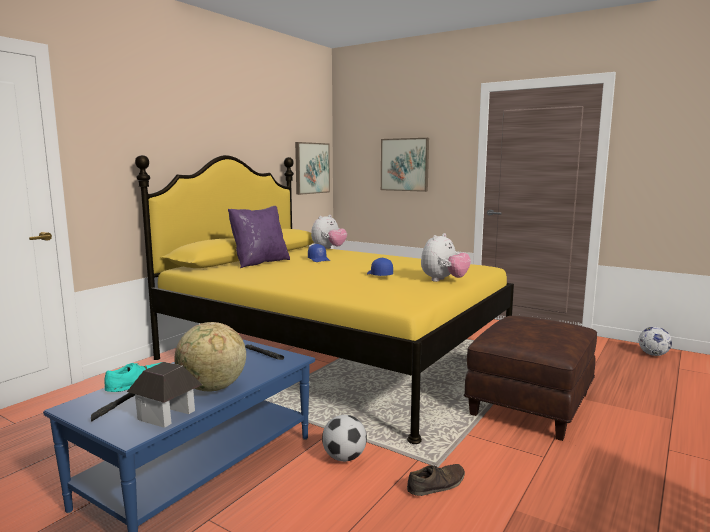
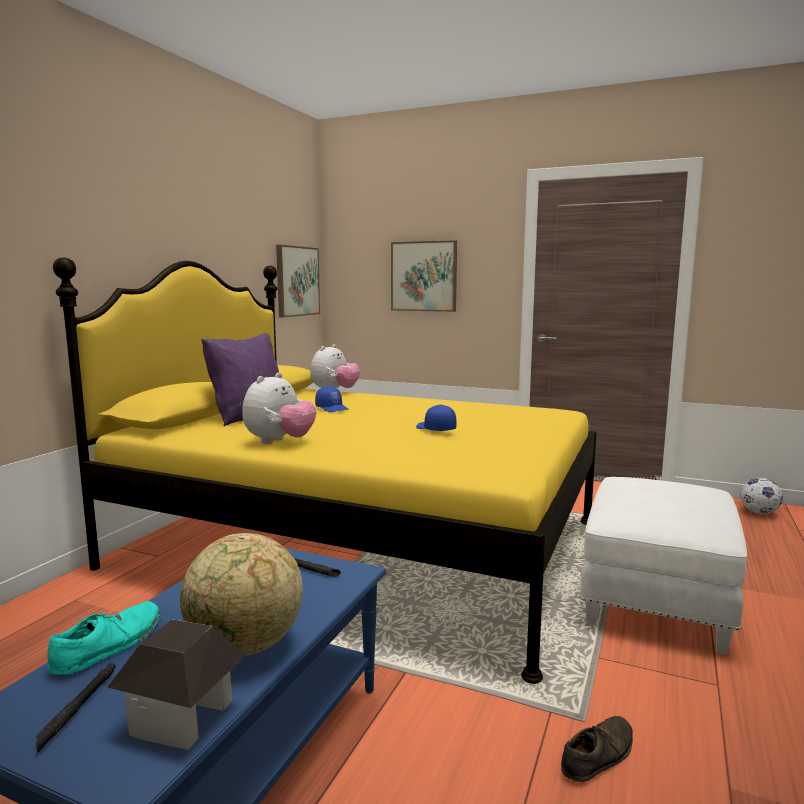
camera: 10 degrees left, 0 degrees up
football [322,415,367,462] -> none
plush toy [421,233,471,282] -> plush toy moved to [242,372,316,444]
brown ottoman [464,316,597,441] -> white ottoman [579,477,747,655]

